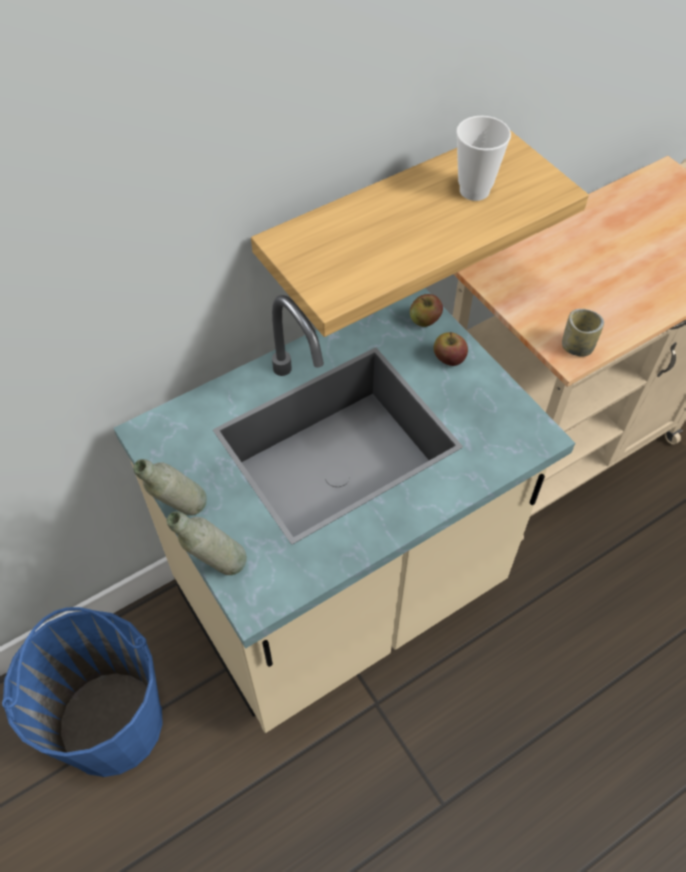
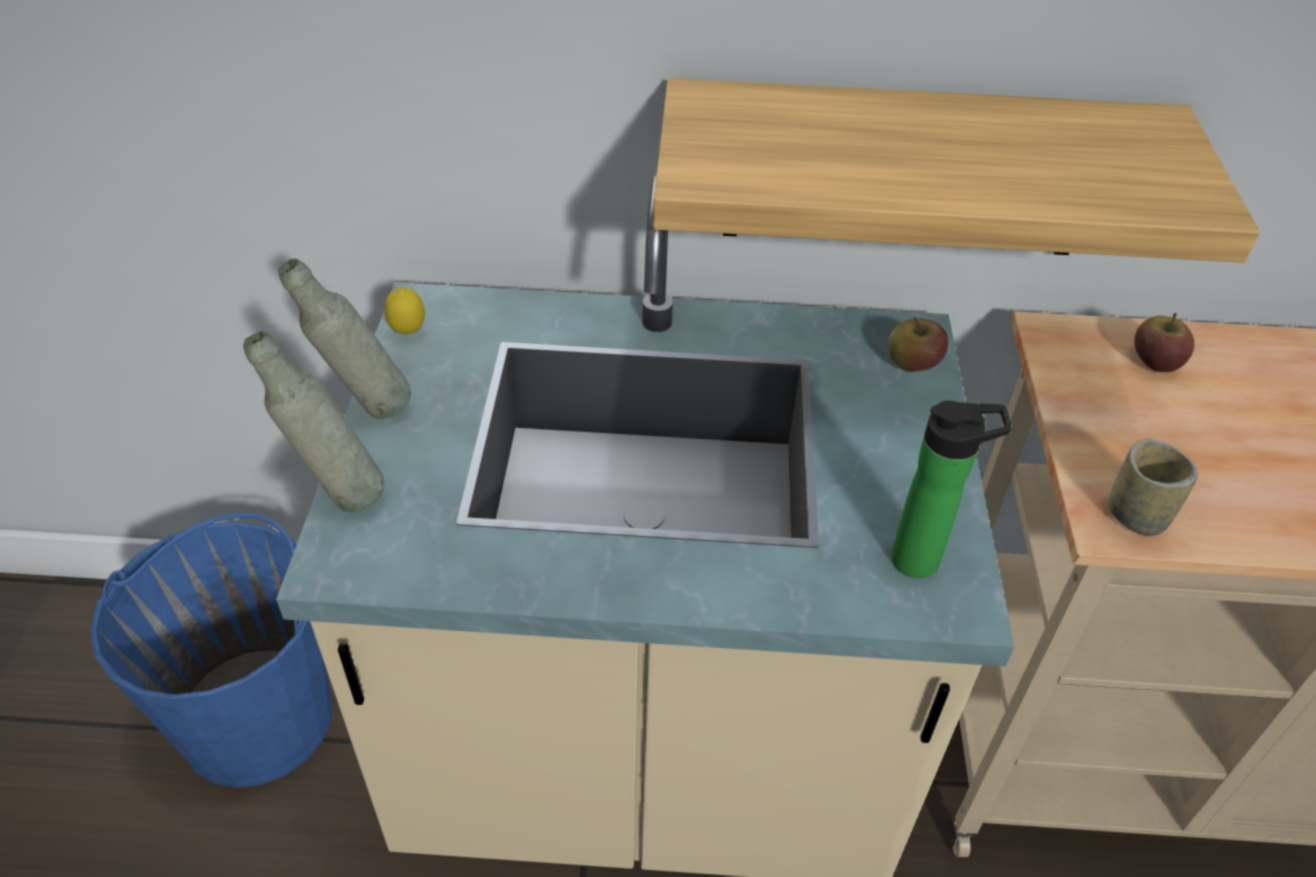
camera: 35 degrees right, 10 degrees down
apple [434,332,468,366] -> apple moved to [1134,313,1194,372]
cup [456,116,511,201] -> none
none -> lemon [385,288,425,334]
none -> bottle [891,401,1011,578]

